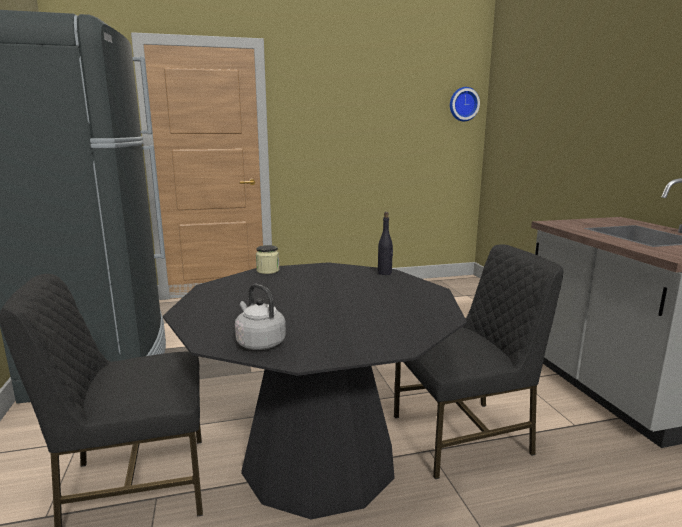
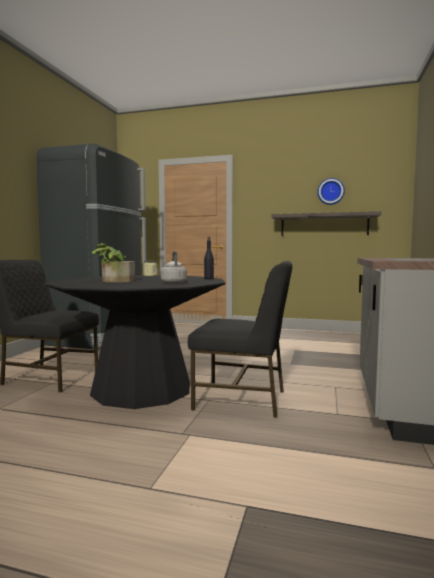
camera: 30 degrees right, 10 degrees down
grey kettle [235,284,286,350] -> grey kettle moved to [161,251,187,284]
wall clock [450,87,480,121] -> wall clock moved to [317,178,345,205]
none -> potted plant [91,243,135,282]
none -> shelf [271,211,381,236]

